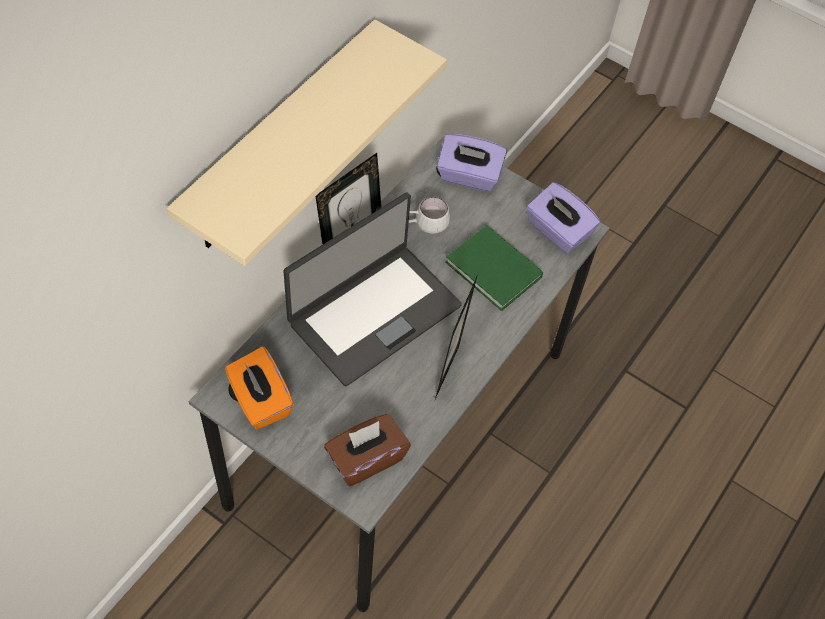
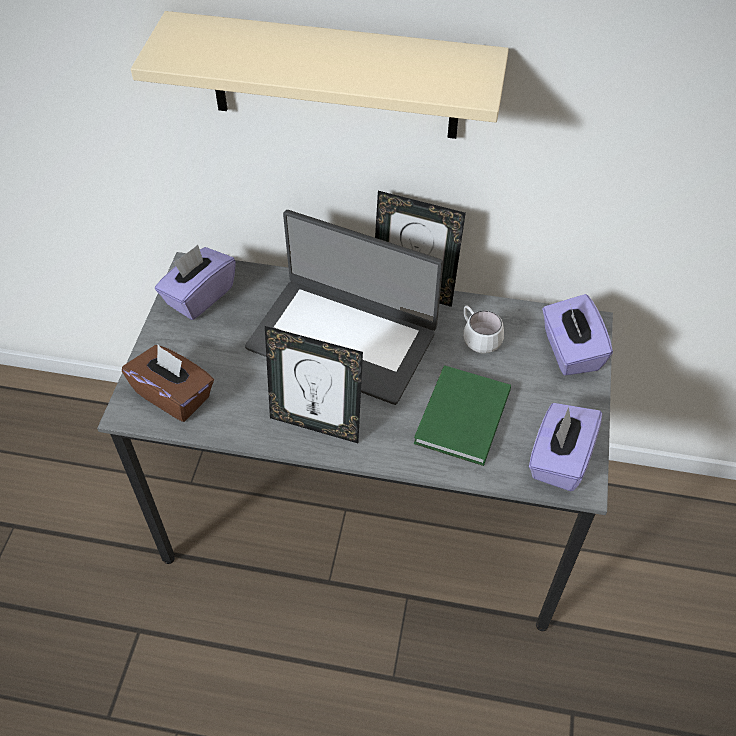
camera: 70 degrees right, 5 degrees down
orange tissue box [225,346,294,429] -> purple tissue box [155,245,236,320]
picture frame [435,274,478,399] -> picture frame turned 150 degrees counterclockwise [265,326,363,443]

